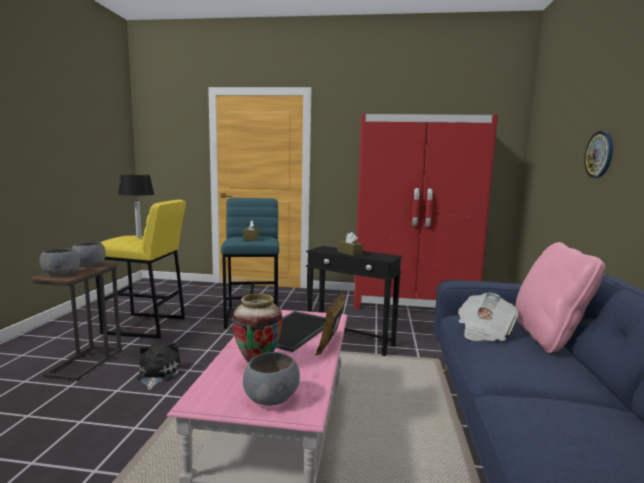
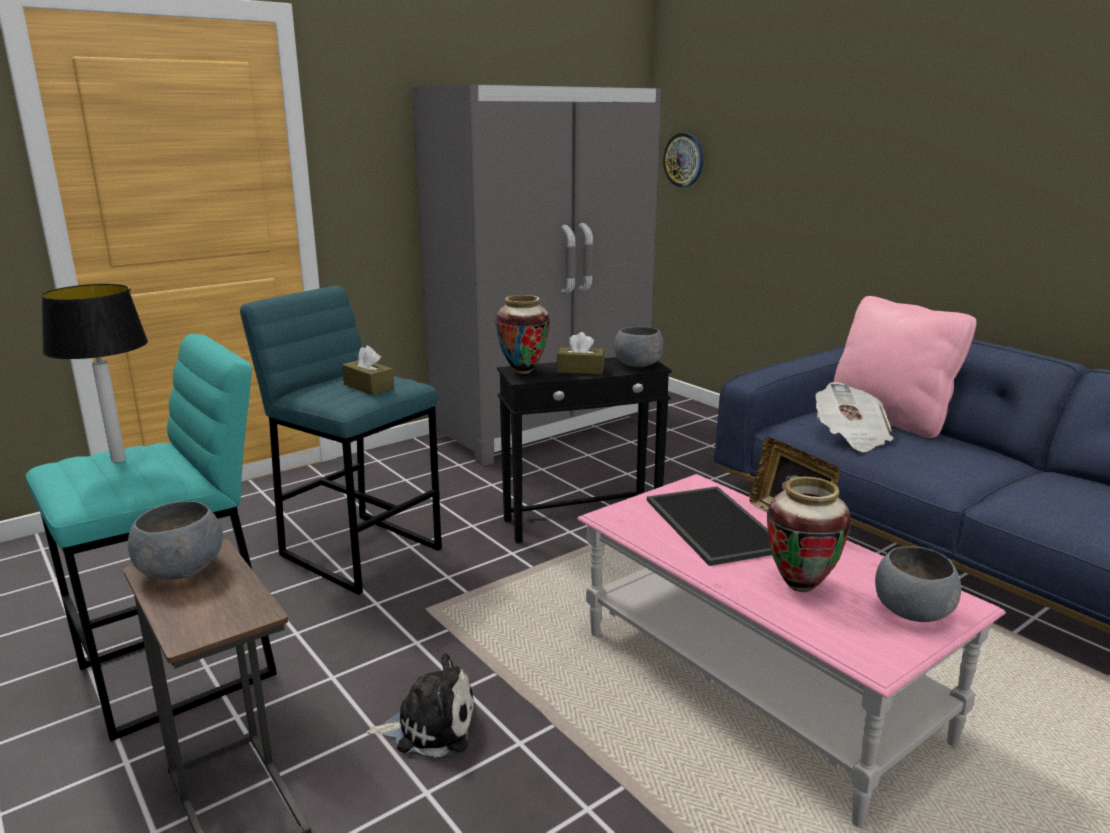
camera: 45 degrees left, 10 degrees up
grey bowl [39,249,80,275] -> grey bowl moved to [614,327,664,367]
yellow stool [96,200,186,339] -> turquoise stool [26,334,277,741]
plush toy [136,342,181,390] -> plush toy turned 135 degrees clockwise [367,653,475,758]
red cabinet [354,114,498,309] -> grey cabinet [412,85,662,466]
wall clock [584,131,613,178] -> wall clock moved to [663,133,703,187]
none -> vase [495,295,550,374]

